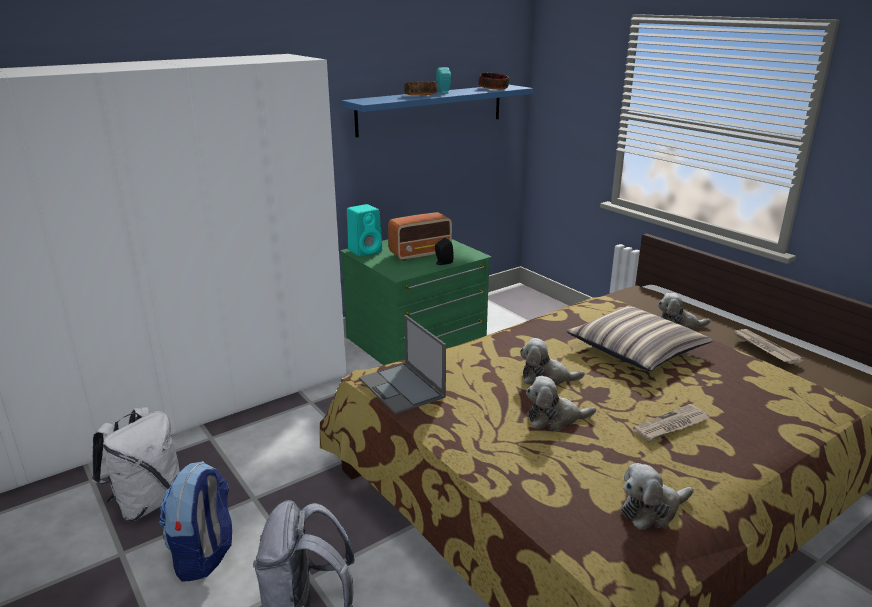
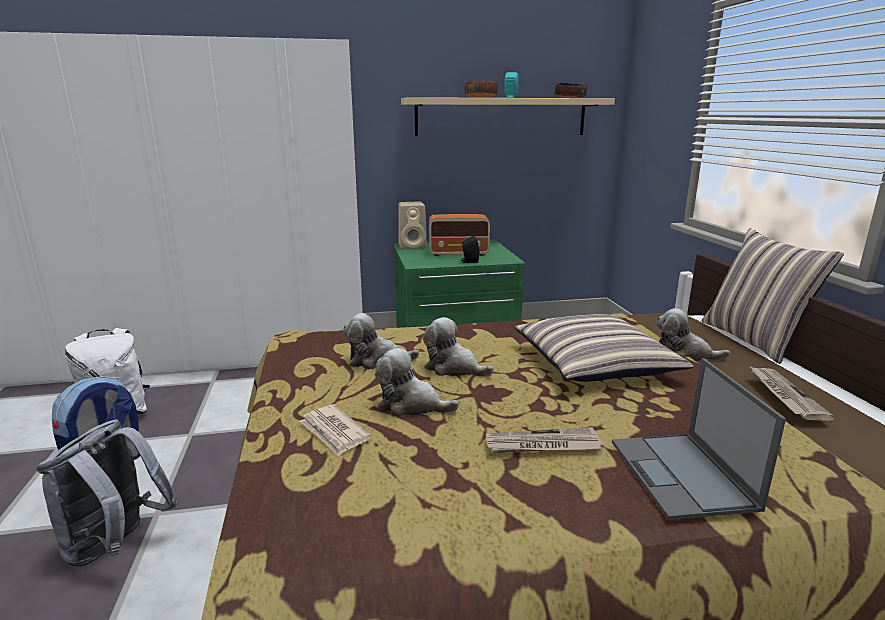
camera: 25 degrees right, 5 degrees down
blue shelf [341,85,534,137] -> beige shelf [401,97,615,136]
turquoise speaker [347,204,382,257] -> beige speaker [399,202,427,249]
laptop [359,315,446,415] -> laptop moved to [612,358,786,520]
plush toy [621,463,693,529] -> plush toy moved to [343,313,419,369]
none -> newspaper [299,404,371,456]
none -> pillow [702,228,844,364]

